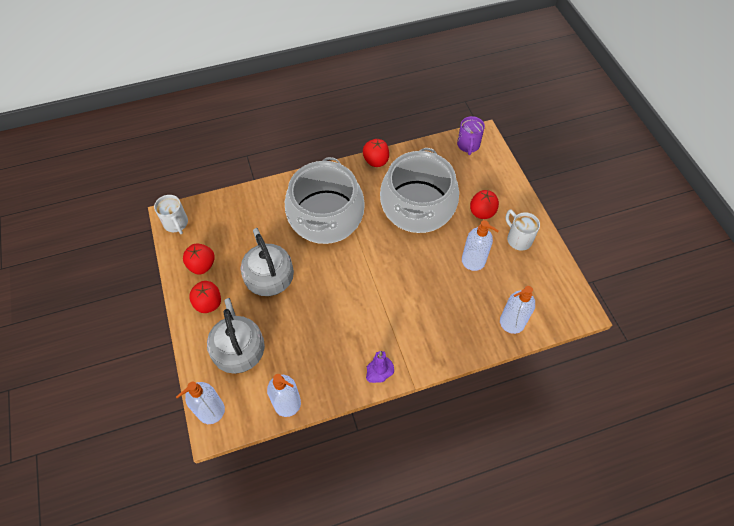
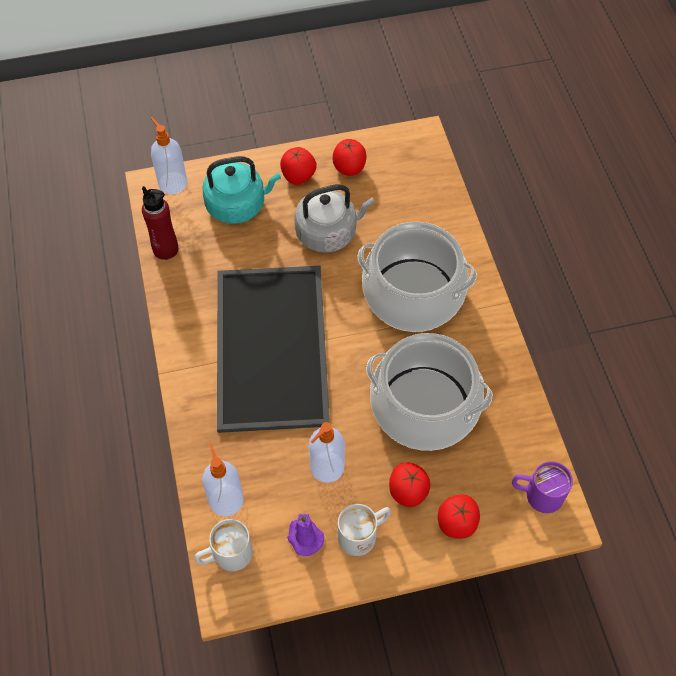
camera: 95 degrees right, 0 degrees up
white mug [154,195,188,234] -> white mug moved to [194,519,253,571]
grey kettle [207,298,265,374] -> turquoise kettle [202,156,281,224]
soap dispenser [267,374,301,417] -> red bottle [142,186,178,260]
tomato [363,139,389,167] -> tomato moved to [438,494,480,539]
purple candle [366,351,394,383] -> purple candle moved to [287,514,324,556]
none -> tray [217,265,330,433]

